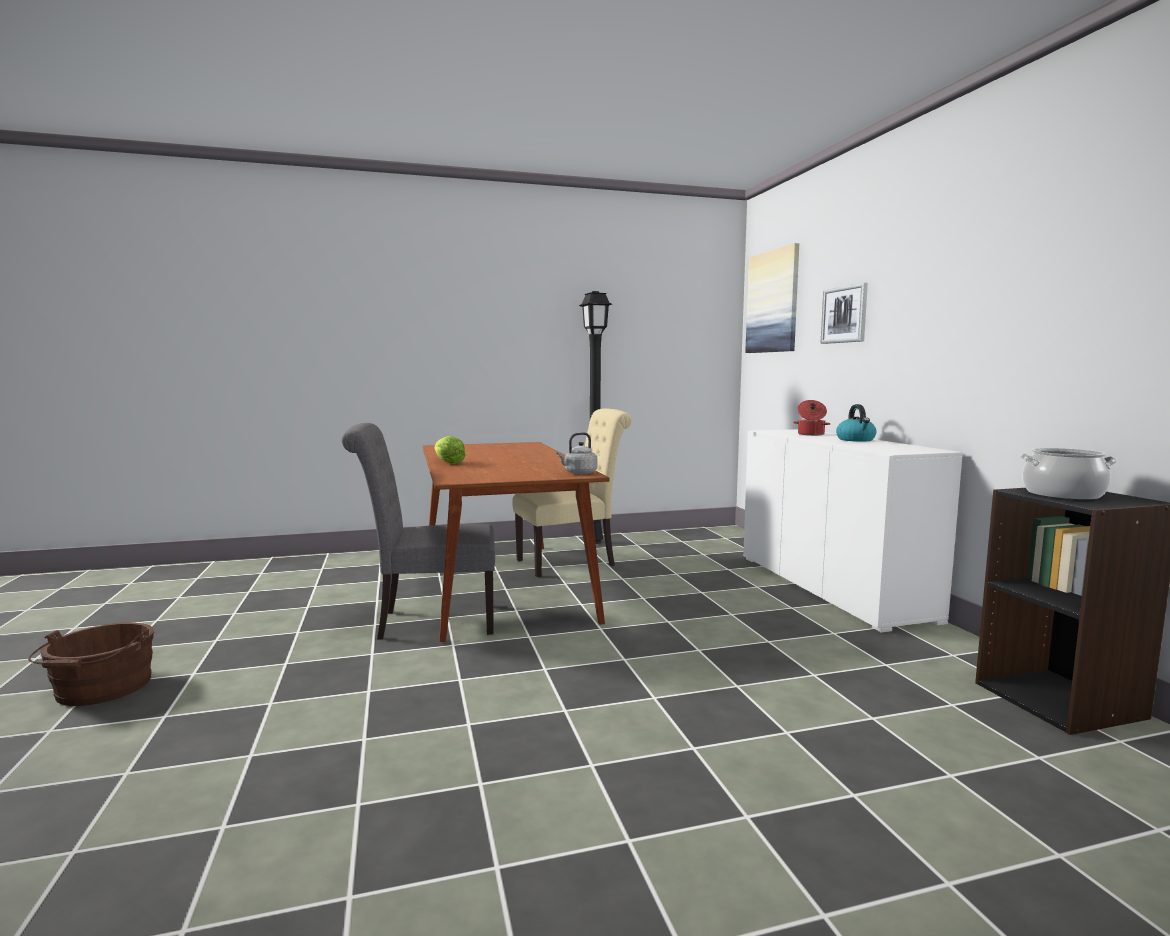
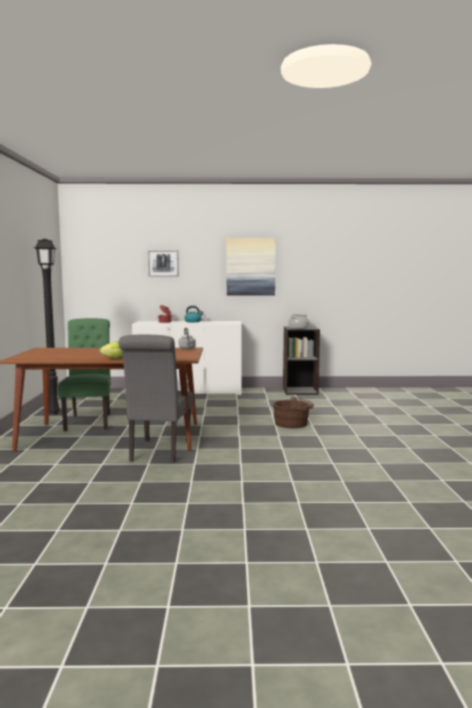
camera: 75 degrees left, 0 degrees up
brown bucket [28,622,154,706] -> brown bucket moved to [273,397,314,428]
beige chair [512,409,632,577] -> green chair [58,318,111,431]
picture [745,243,799,353] -> picture moved to [226,238,276,296]

